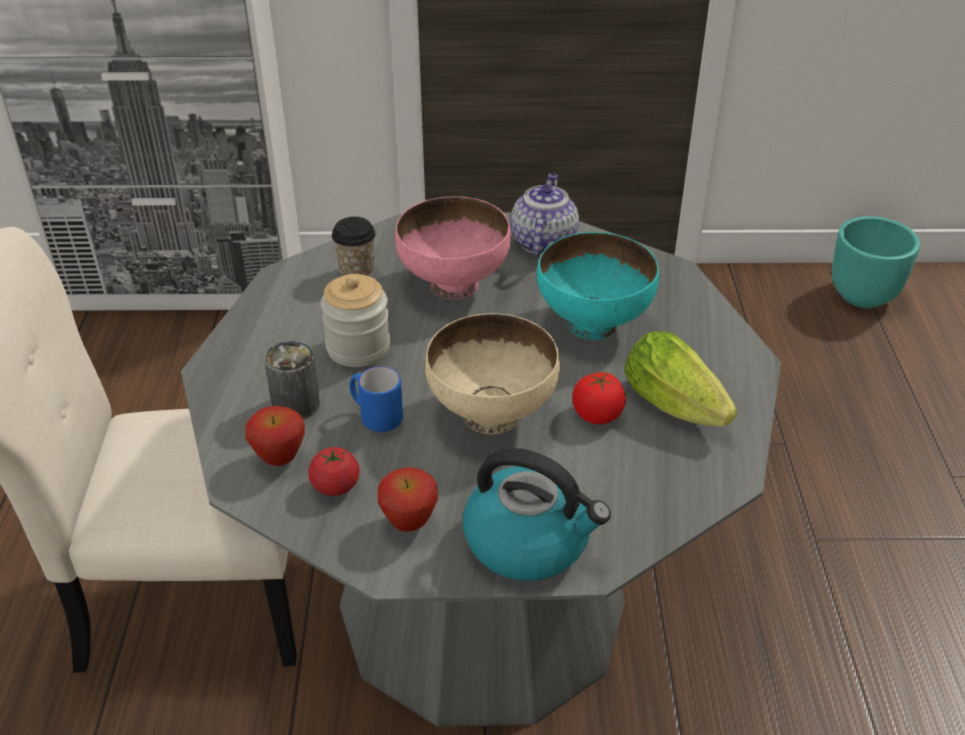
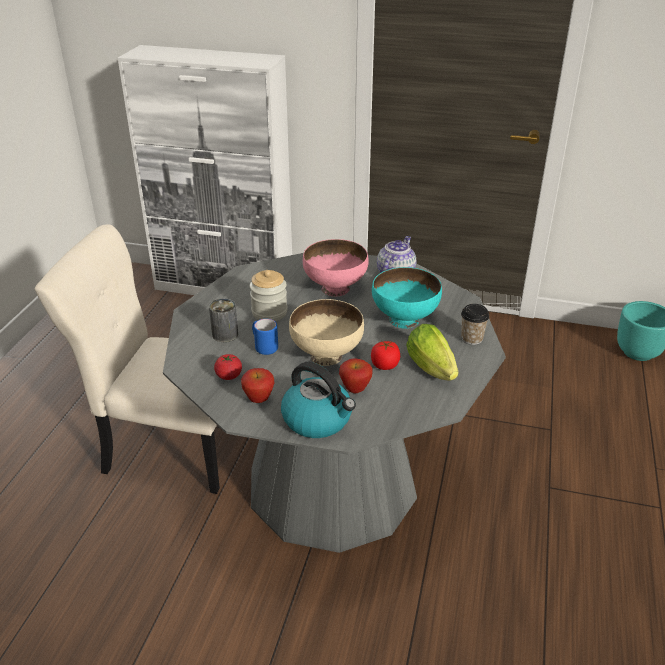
camera: 15 degrees right, 5 degrees down
apple [245,406,305,466] -> apple moved to [339,358,373,393]
cup [332,217,376,277] -> cup moved to [461,304,489,345]

